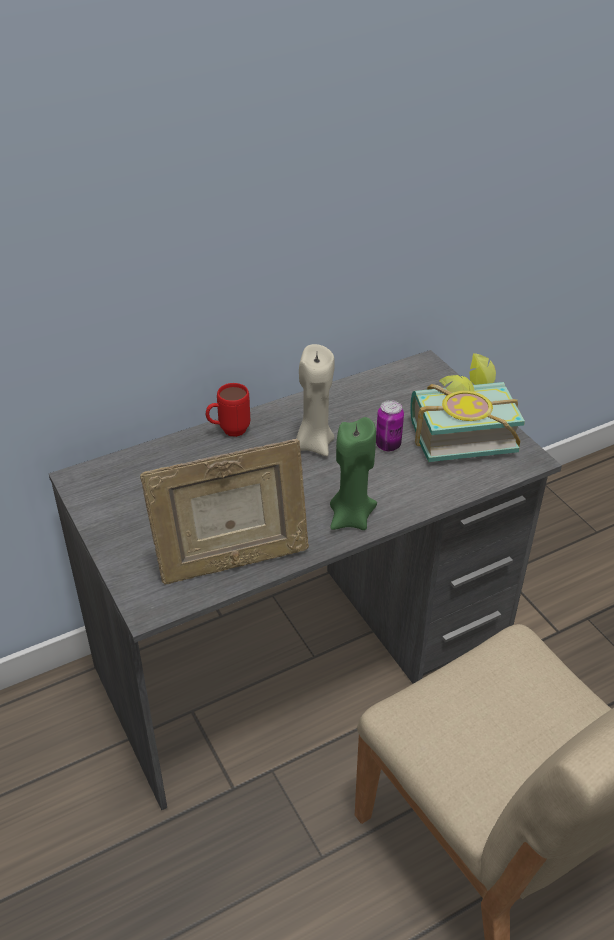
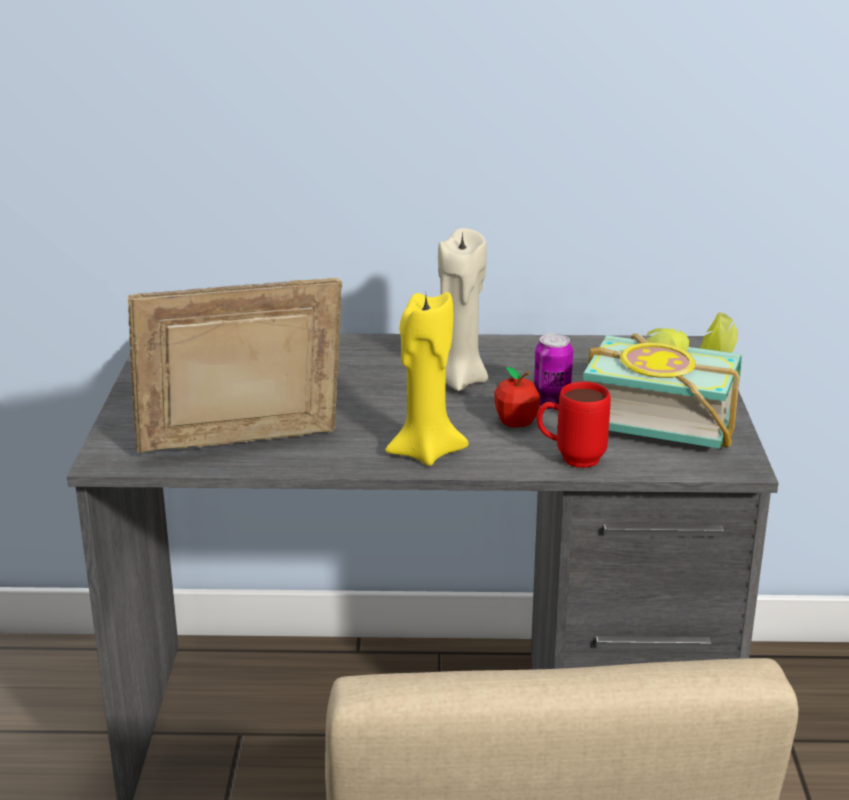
camera: 30 degrees right, 15 degrees down
picture frame [140,439,309,584] -> picture frame turned 150 degrees clockwise [128,278,342,453]
red mug [206,383,250,437] -> red mug moved to [536,382,611,468]
green candle [330,417,377,530] -> yellow candle [385,292,469,466]
none -> apple [495,367,540,428]

